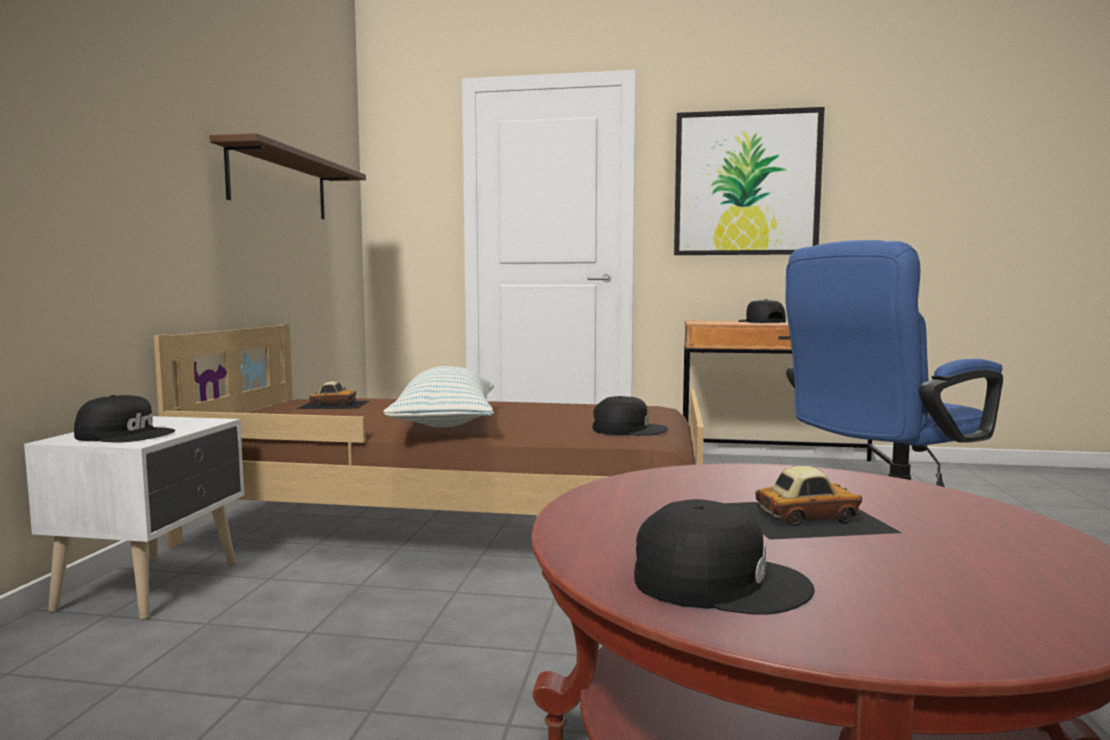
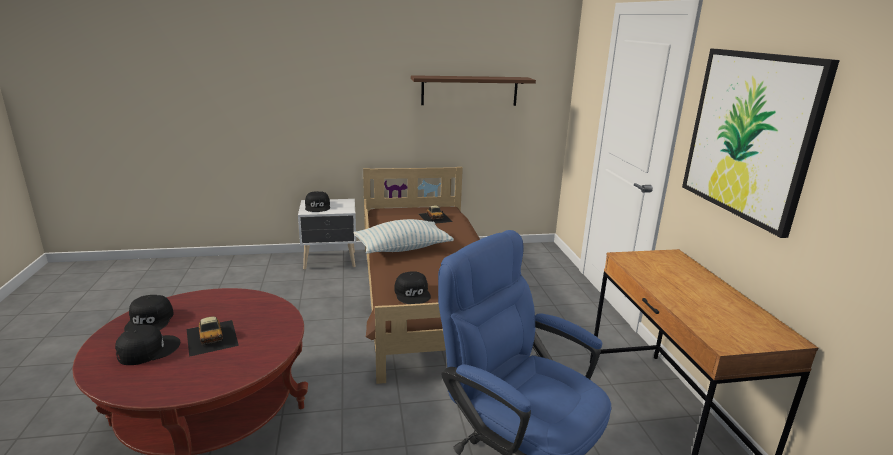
camera: 70 degrees right, 15 degrees up
black cap [738,299,786,323] -> black cap moved to [115,325,180,365]

